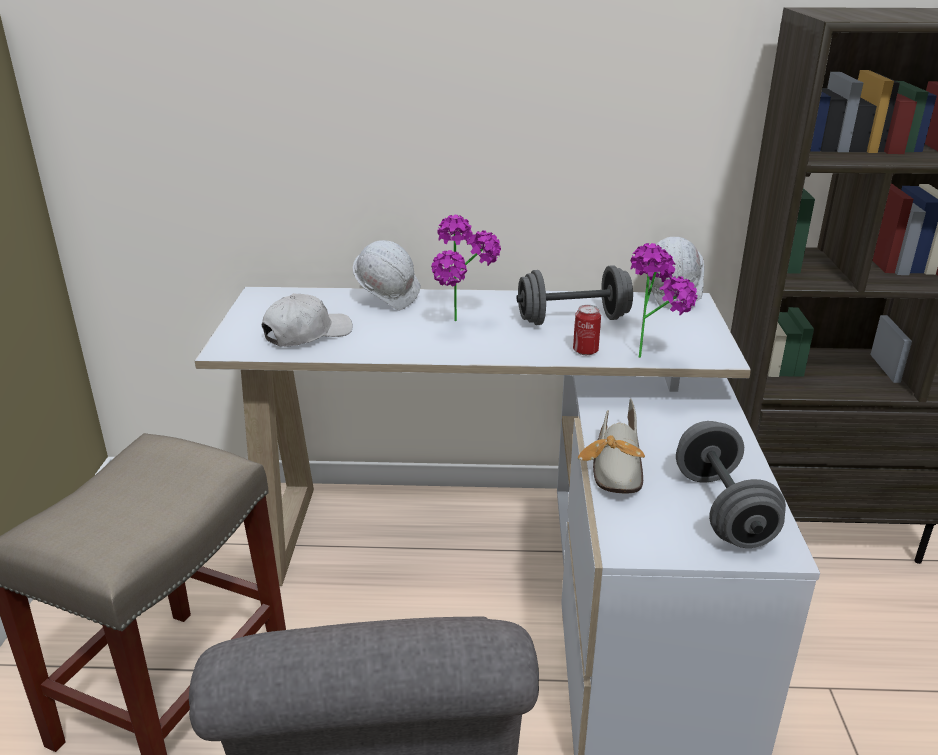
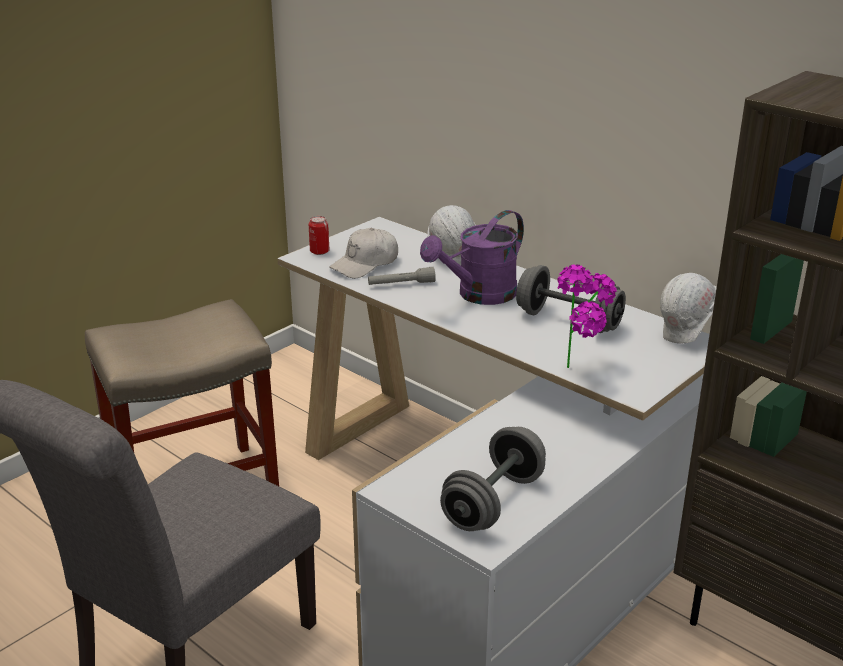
camera: 40 degrees right, 0 degrees up
white cap [262,293,353,347] -> white cap turned 135 degrees clockwise [329,228,398,279]
potted plant [431,215,501,322] -> purple watering can [420,210,524,305]
can [573,305,601,355] -> can moved to [309,216,329,255]
shoe [578,398,645,494] -> none
none -> grey flashlight [368,267,436,285]

